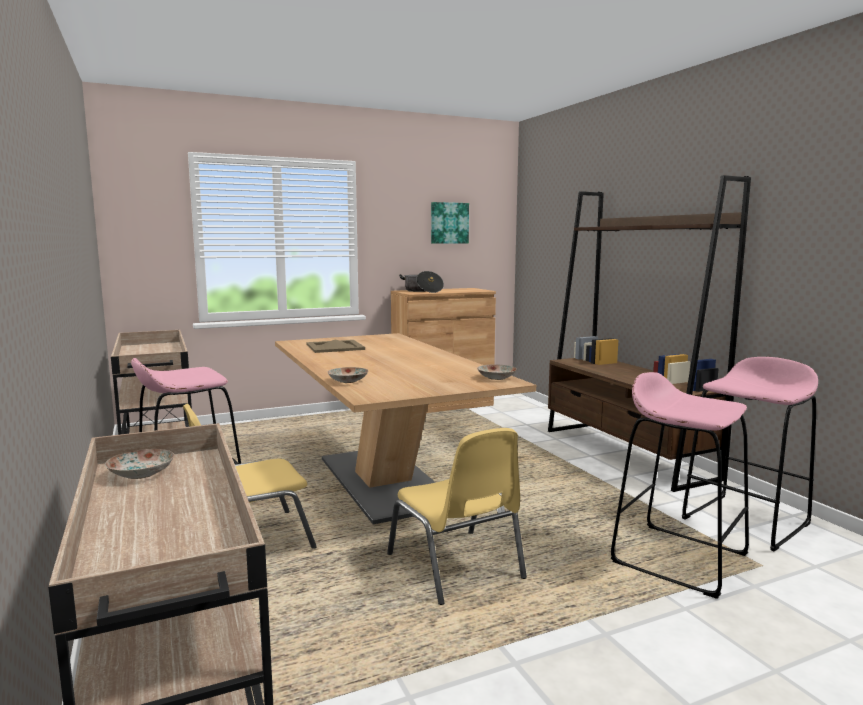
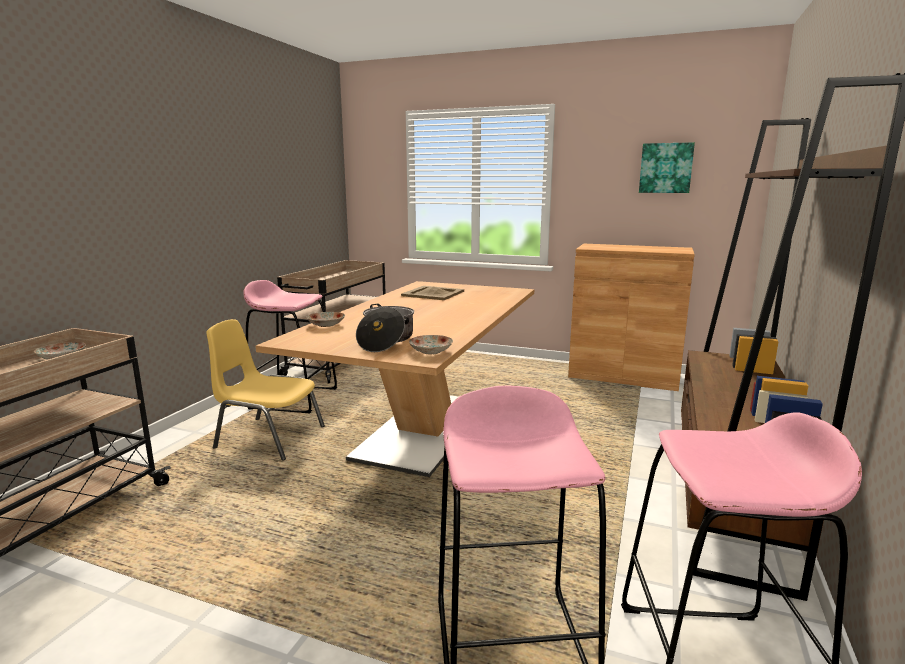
camera: 45 degrees right, 5 degrees up
yellow chair [387,428,527,605] -> none
cooking pot [399,271,444,293] -> cooking pot moved to [356,304,414,352]

